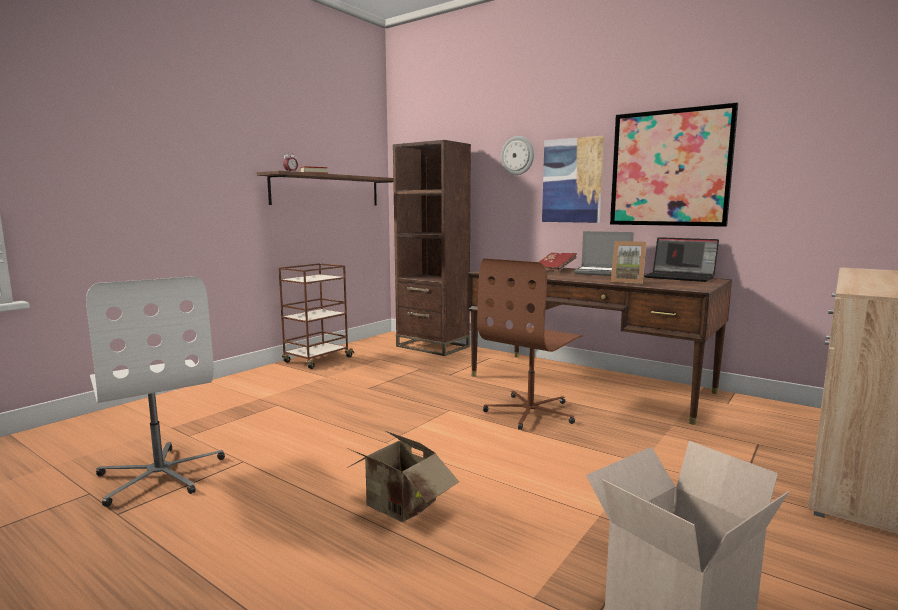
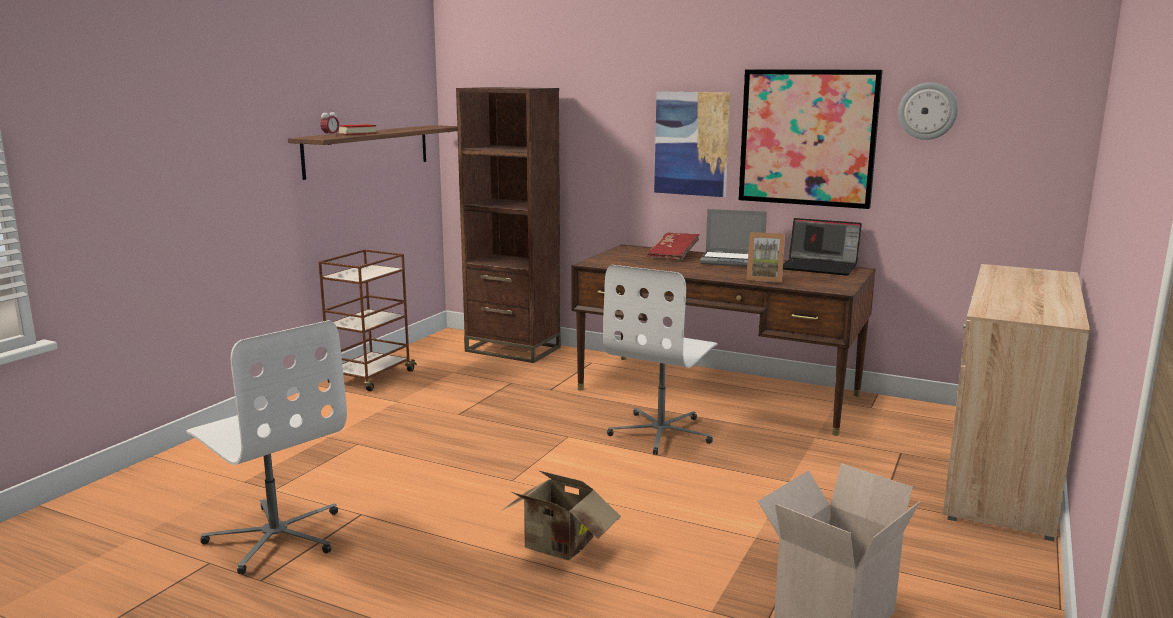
camera: 10 degrees left, 5 degrees up
brown office chair [477,259,583,430] -> white office chair [603,265,718,455]
wall clock [501,136,534,175] -> wall clock moved to [898,82,958,140]

